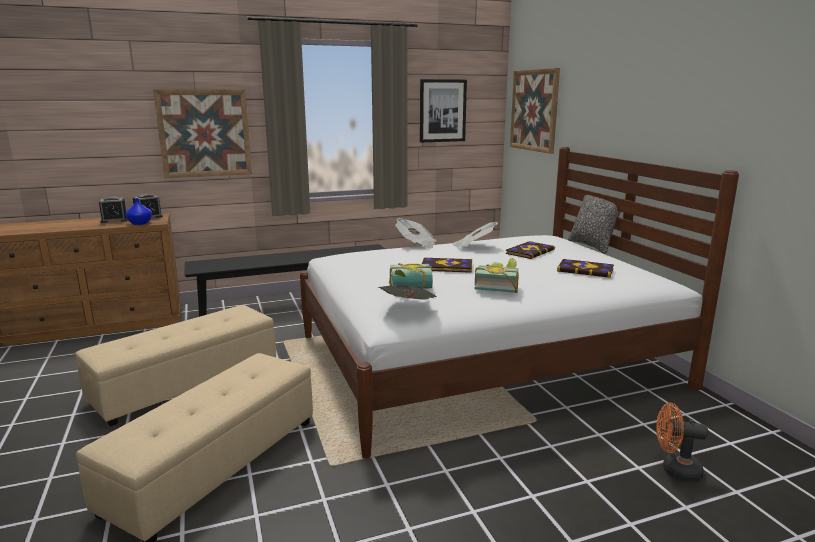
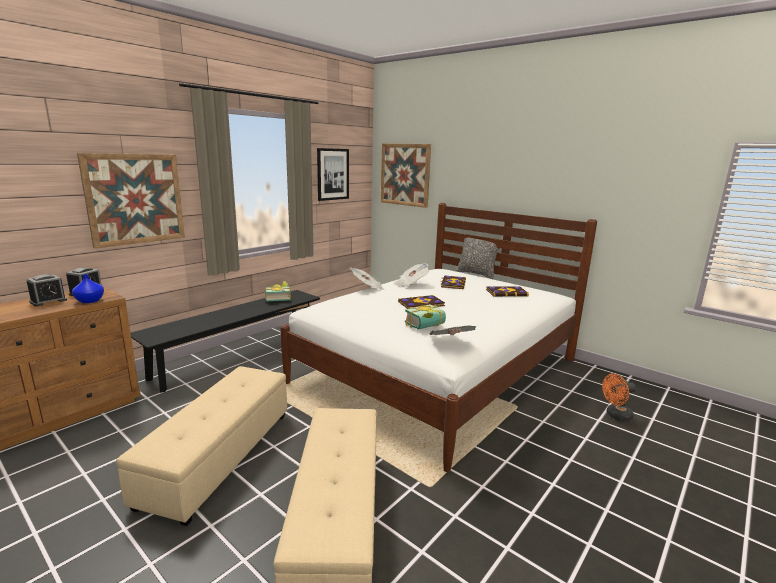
camera: 30 degrees left, 0 degrees up
book [475,258,519,293] -> book moved to [265,281,291,301]

